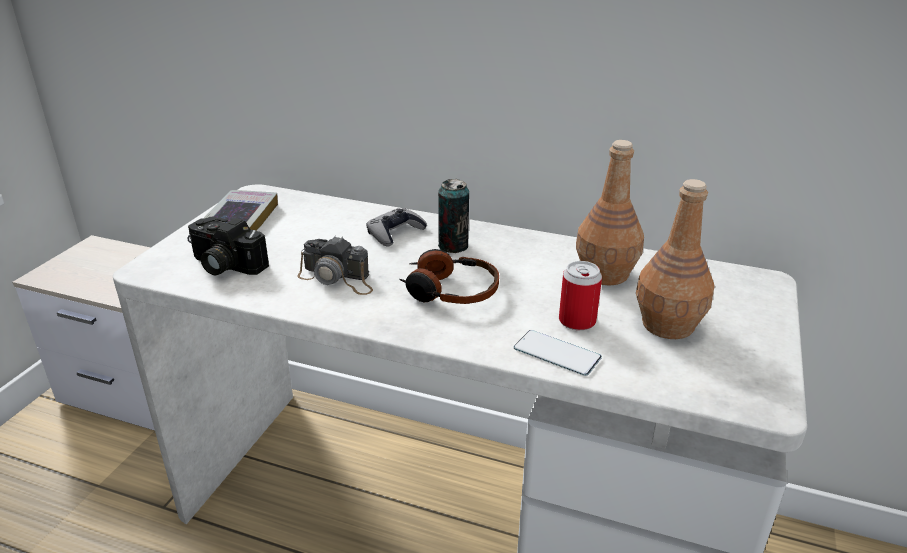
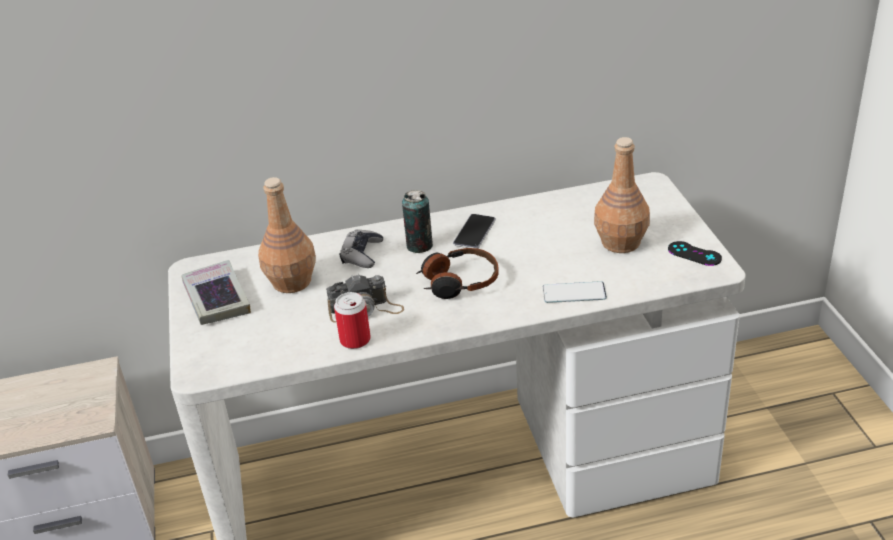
camera: 30 degrees left, 5 degrees up
camera [187,217,269,276] -> none
can [559,261,602,330] -> can moved to [334,292,371,349]
brown bottle [576,140,644,286] -> brown bottle moved to [258,177,316,293]
none -> phone [453,214,496,249]
none -> black game controller [668,241,722,266]

